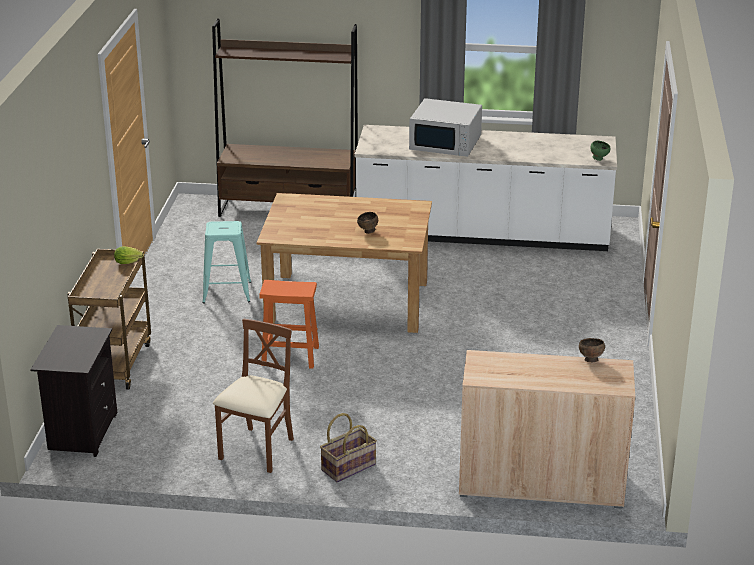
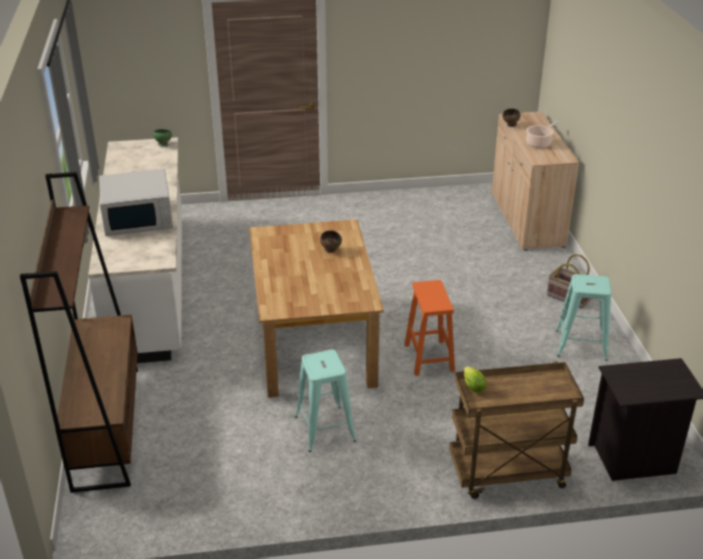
camera: 105 degrees left, 5 degrees up
brown chair [213,319,294,473] -> turquoise stool [556,274,612,361]
white microwave [409,98,482,157] -> white microwave turned 75 degrees clockwise [99,169,173,236]
none -> cooking pot [526,121,559,148]

